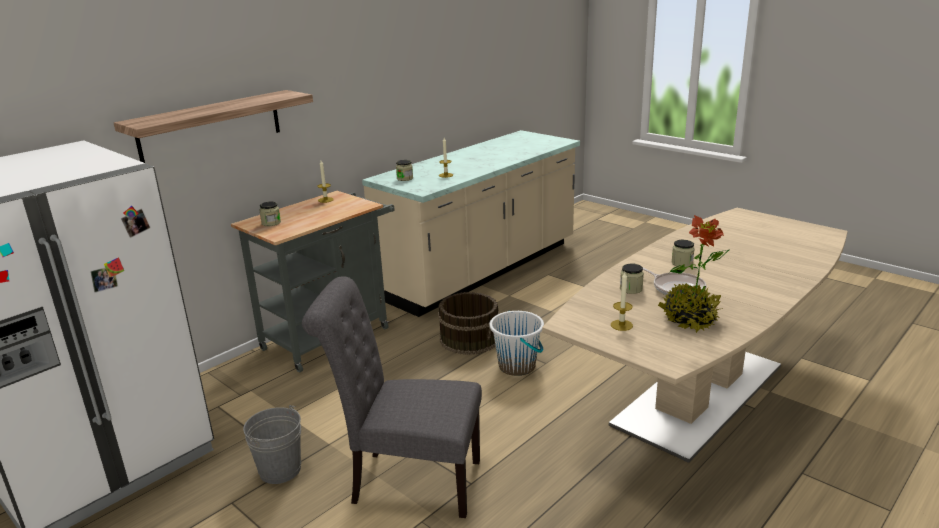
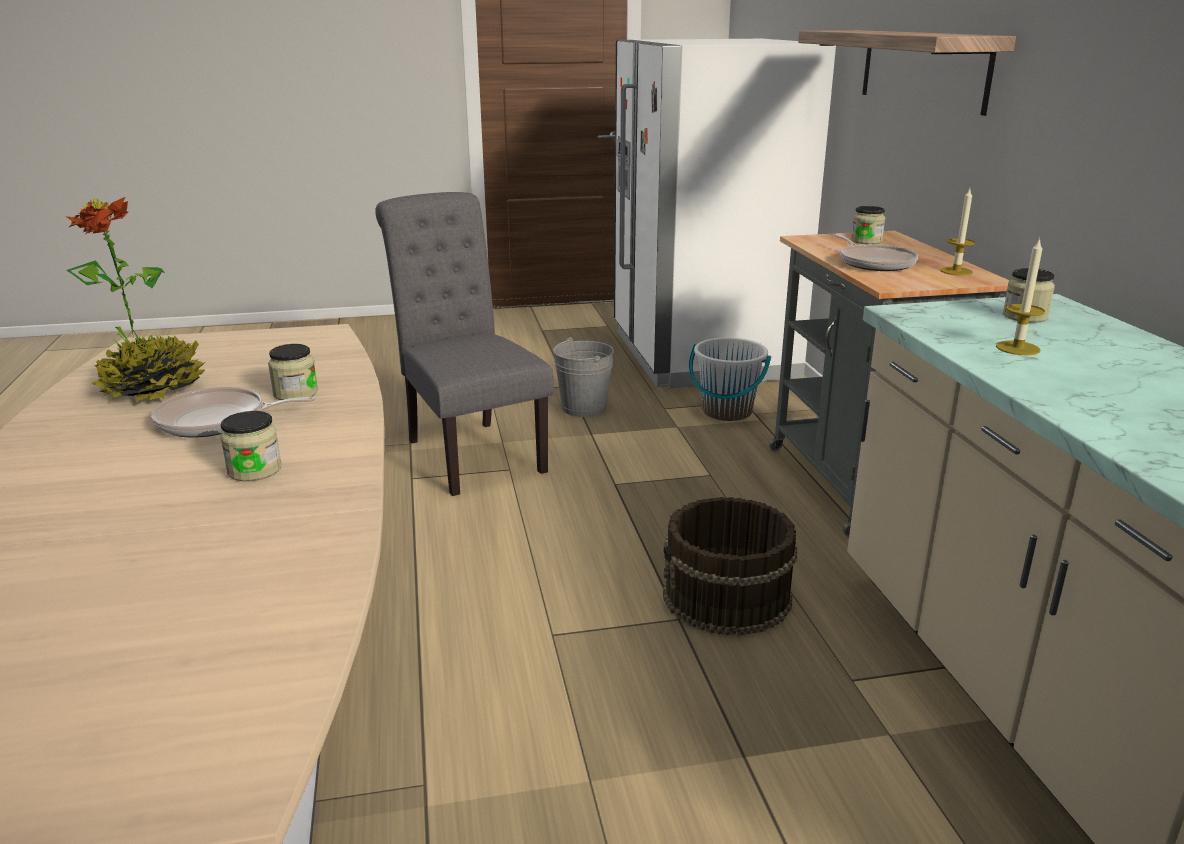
camera: 125 degrees right, 0 degrees up
grey chair [302,277,482,518] -> grey chair turned 75 degrees counterclockwise [375,192,554,496]
white bucket [490,311,544,376] -> white bucket moved to [689,338,771,421]
candle [611,272,633,331] -> none
none -> frying pan [835,234,918,271]

